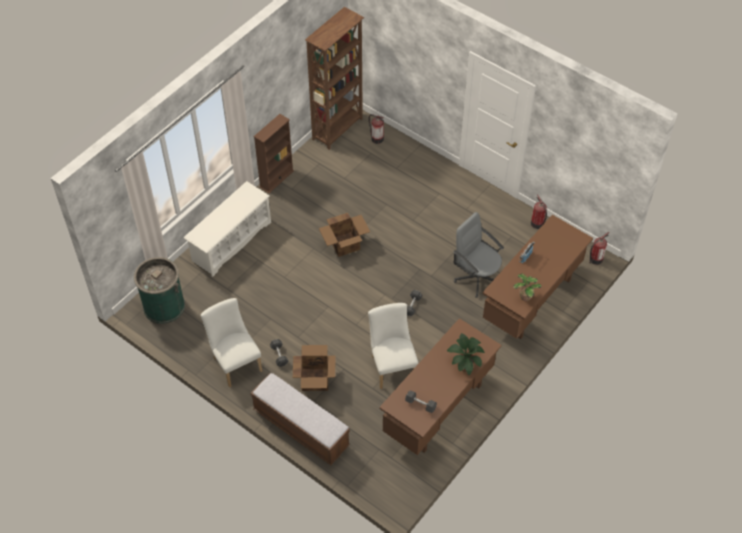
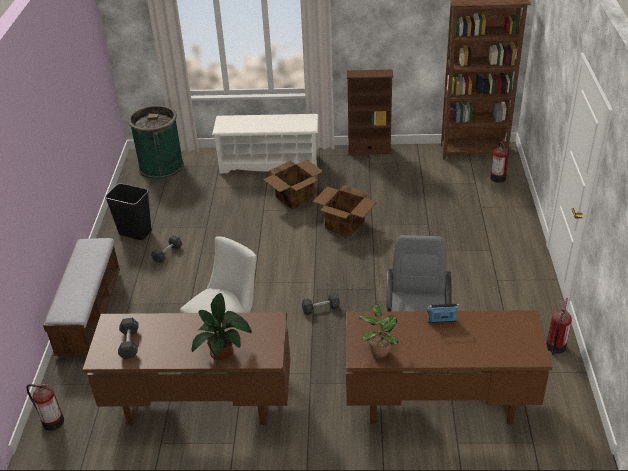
camera: 55 degrees right, 15 degrees down
white chair [201,298,262,388] -> black trash can [105,183,151,240]
cardboard box [293,345,335,391] -> cardboard box moved to [263,160,324,210]
fire extinguisher [589,232,609,265] -> fire extinguisher moved to [26,383,64,431]

